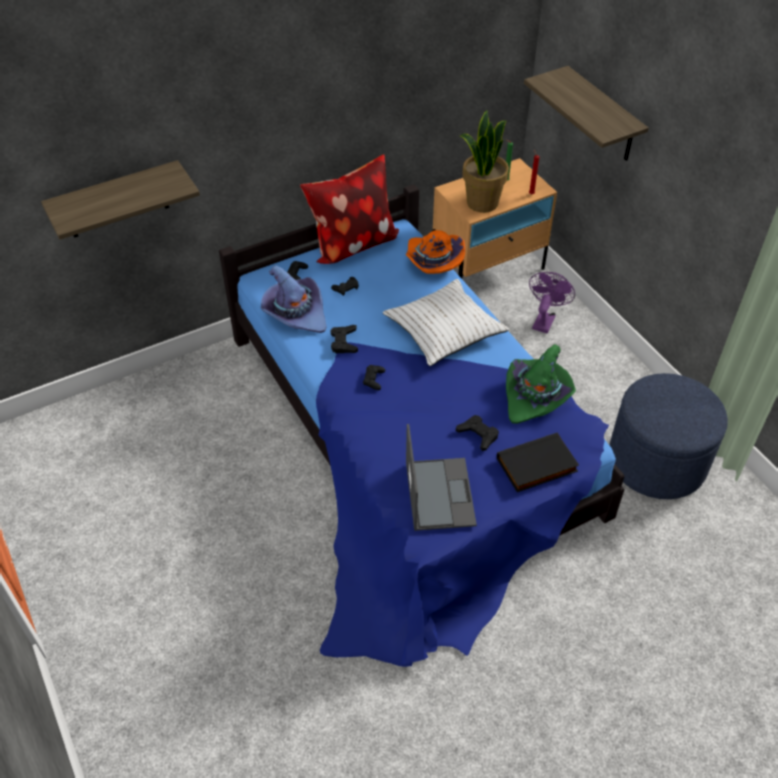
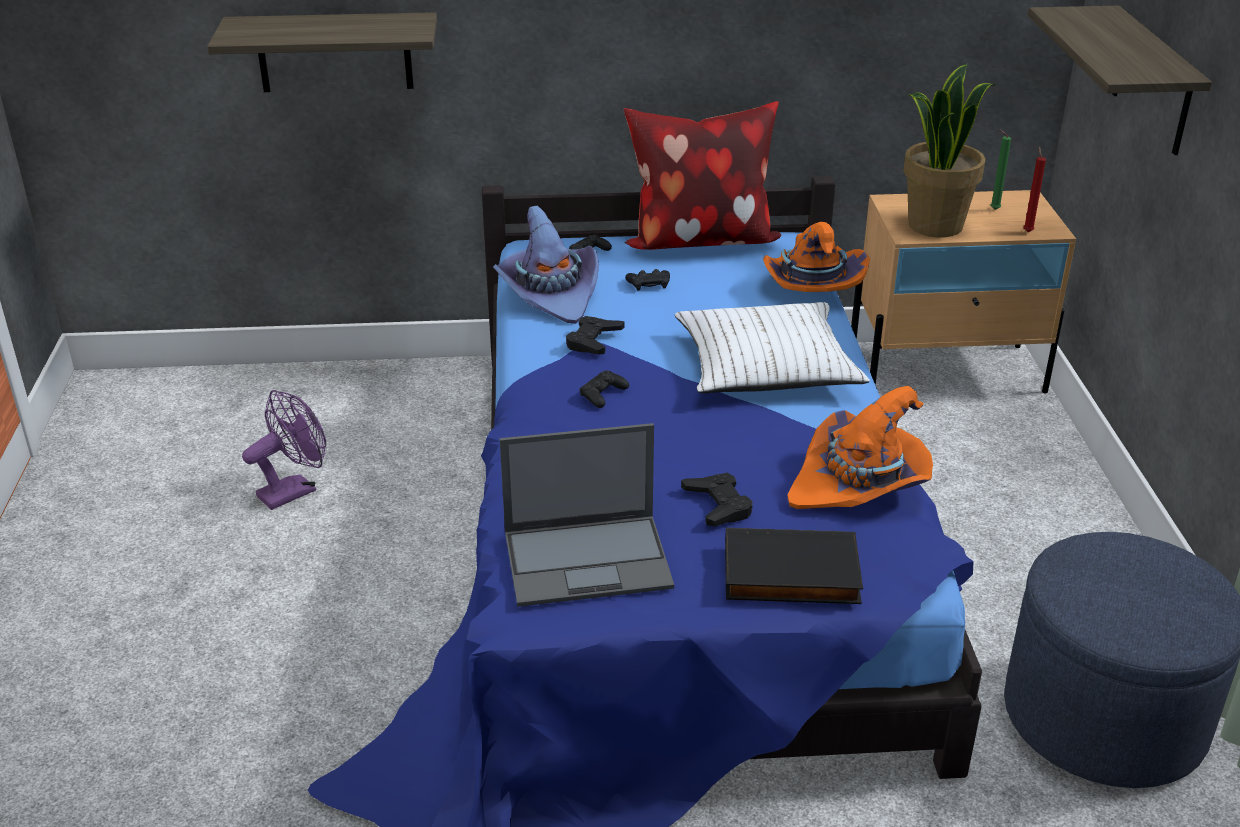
camera: 25 degrees right, 15 degrees down
laptop [406,424,477,531] -> laptop turned 60 degrees clockwise [500,423,674,607]
green hat [506,344,576,424] -> orange hat [788,386,933,509]
purple fan [529,272,575,333] -> purple fan moved to [242,390,326,510]

